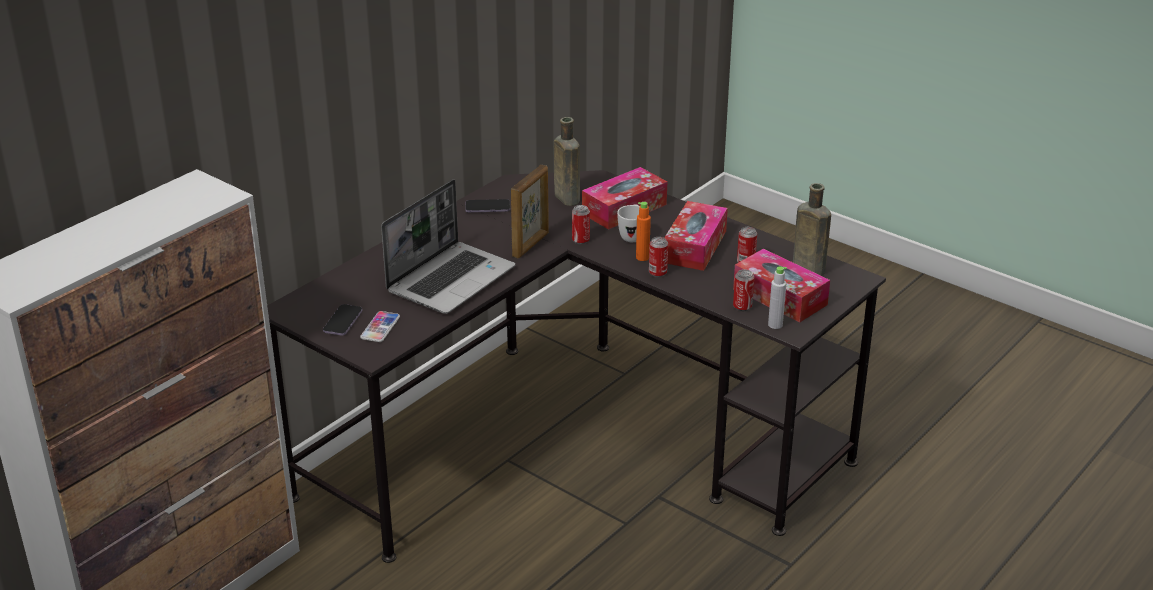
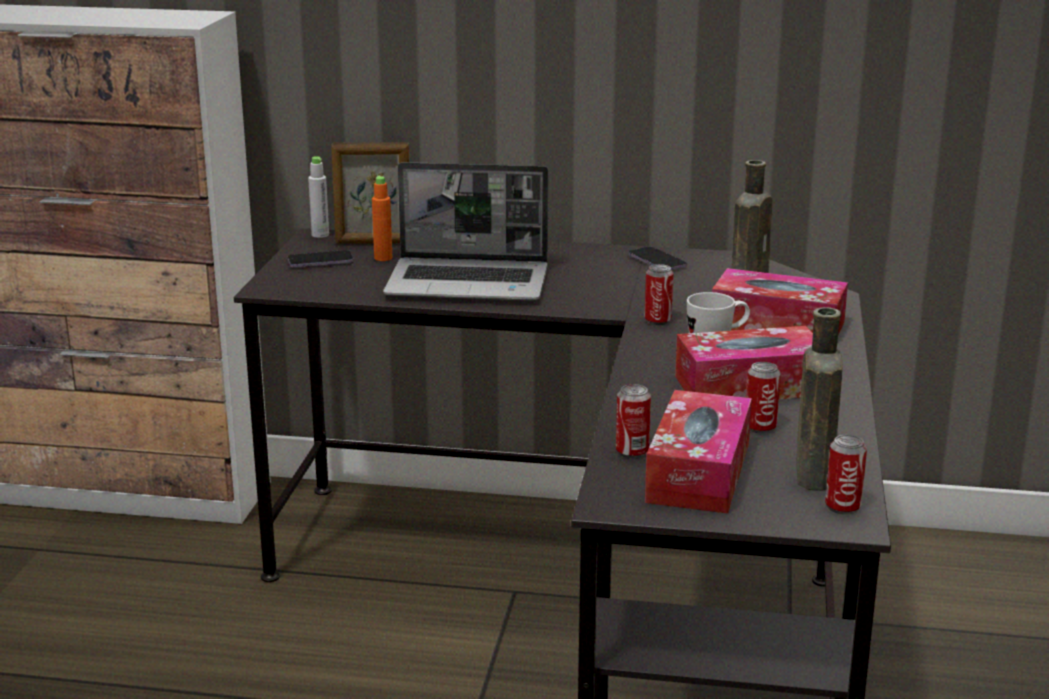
camera: 60 degrees right, 10 degrees down
phone [360,311,400,342] -> none
picture frame [511,165,549,258] -> picture frame moved to [331,142,409,244]
orange bottle [636,202,651,261] -> orange bottle moved to [372,176,392,261]
can [649,237,668,277] -> can moved to [825,435,867,515]
grey bottle [768,266,787,329] -> grey bottle moved to [308,156,329,238]

